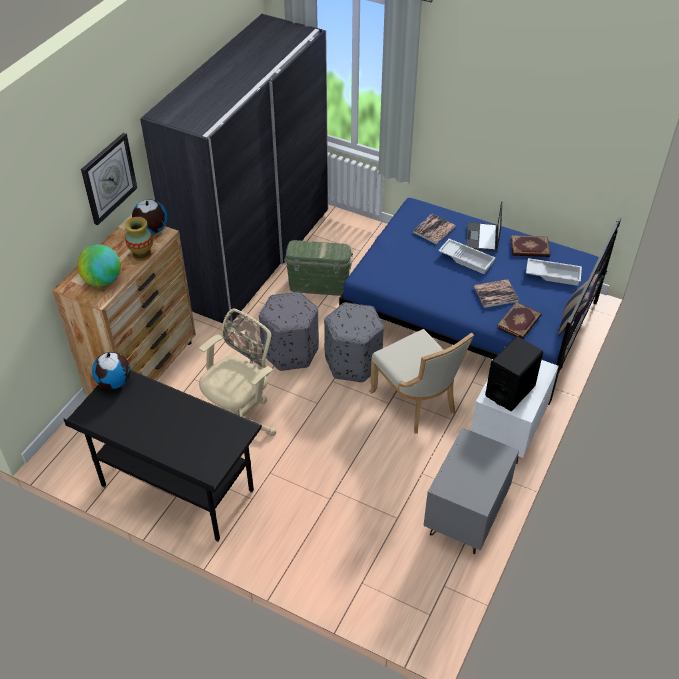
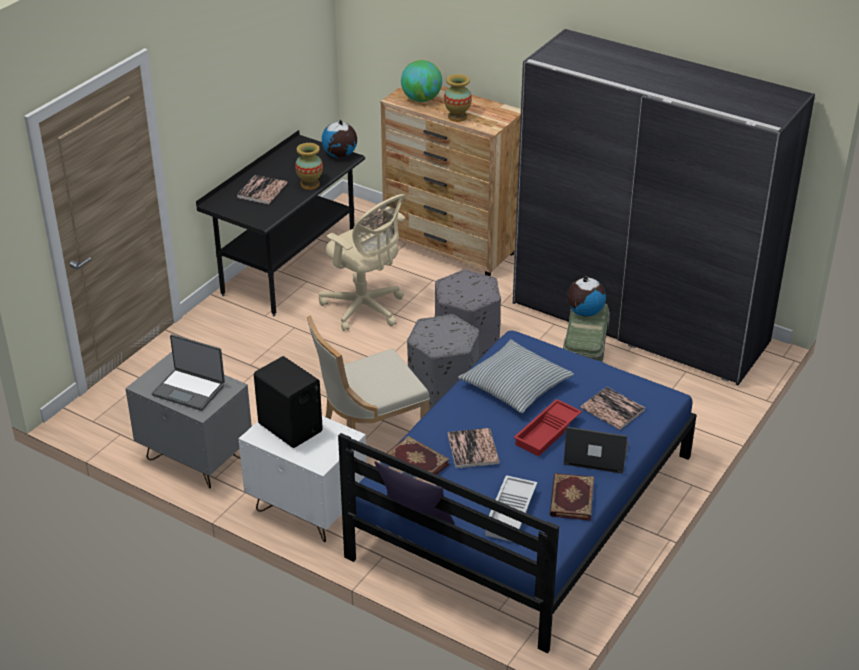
camera: 95 degrees right, 10 degrees down
wall clock [81,133,137,225] -> none
globe [132,199,167,234] -> globe moved to [567,277,606,316]
white tray [438,239,496,274] -> red tray [514,399,582,456]
none -> laptop [152,334,225,411]
none -> book [237,175,288,204]
none -> vase [295,143,323,190]
none -> pillow [458,339,574,413]

